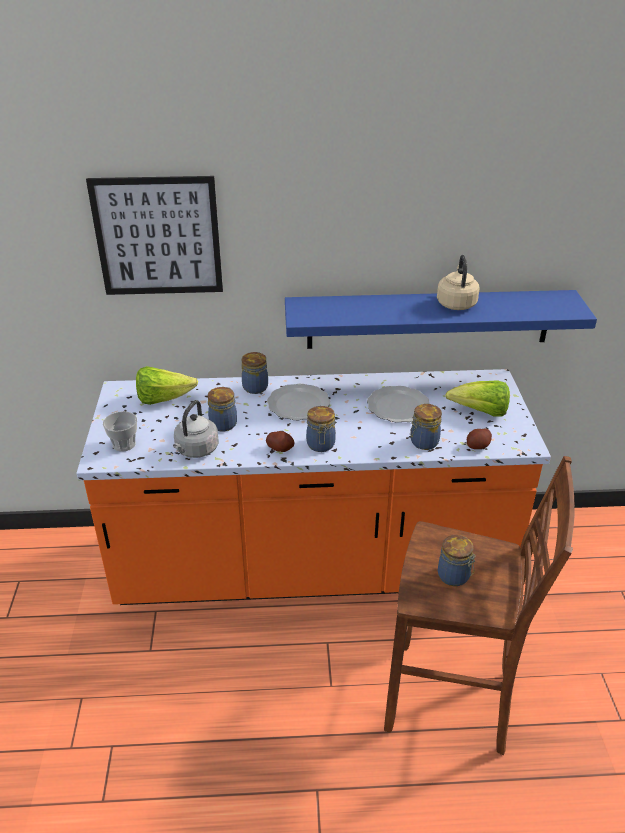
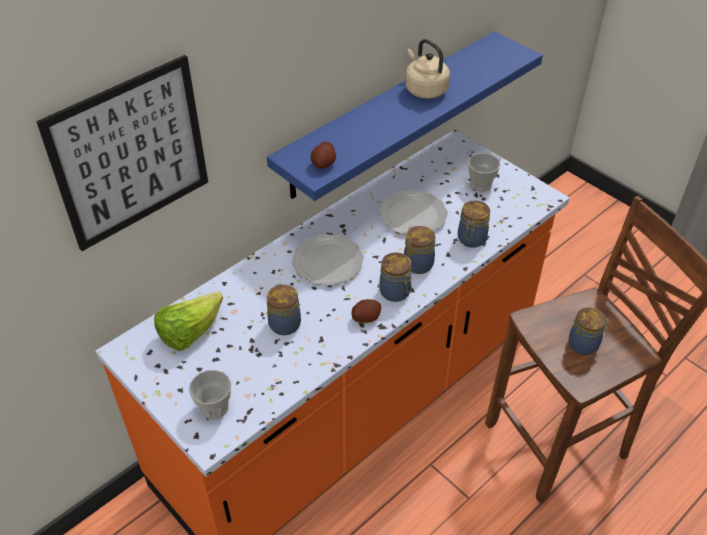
camera: 40 degrees left, 10 degrees up
grey kettle [173,400,218,458] -> none
jar [241,352,268,394] -> jar moved to [404,226,435,274]
lettuce [445,380,510,417] -> cup [468,153,500,192]
potato [467,429,492,449] -> potato moved to [311,141,336,169]

